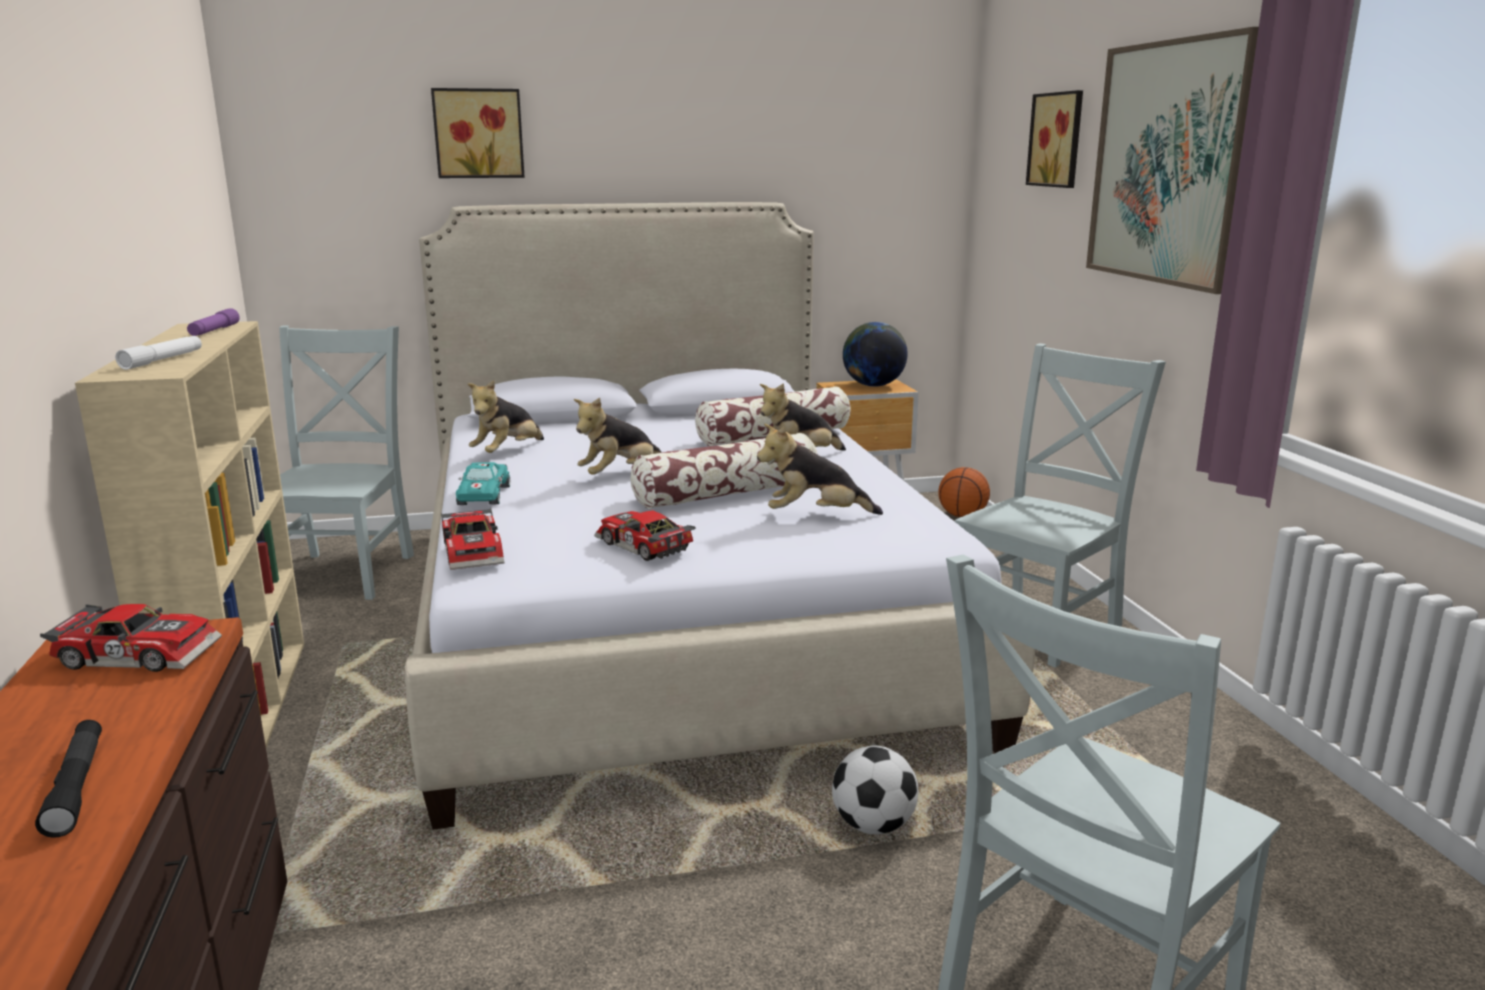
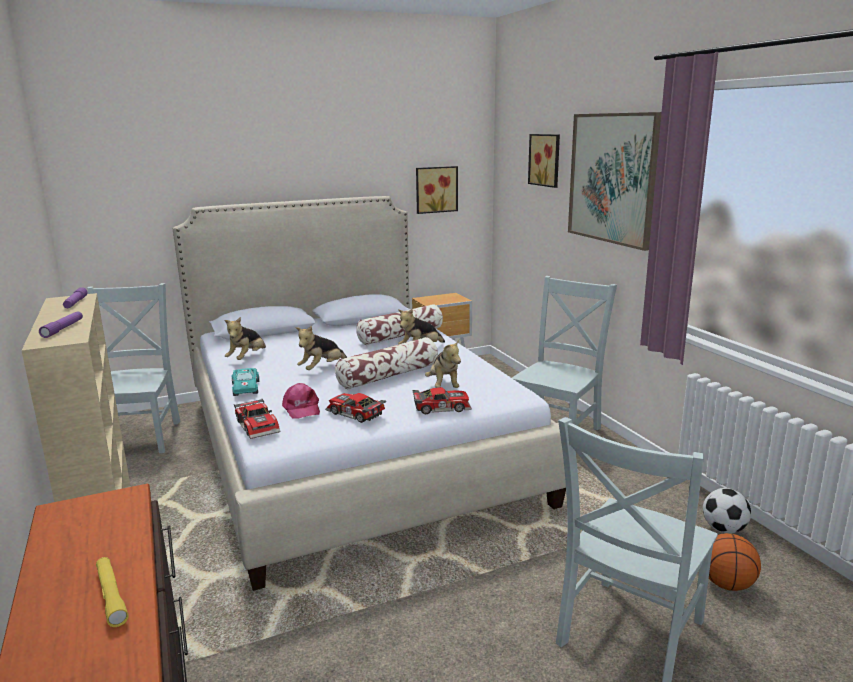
camera: 10 degrees left, 0 degrees up
black flashlight [35,720,102,838] -> yellow flashlight [96,557,129,627]
toy car [40,604,222,672] -> toy car moved to [412,387,472,414]
white flashlight [115,336,202,370] -> purple flashlight [39,311,83,338]
picture [431,88,525,178] -> picture moved to [416,166,458,214]
plush toy [757,424,883,515] -> plush toy turned 90 degrees counterclockwise [425,340,461,388]
football [832,745,918,835] -> football moved to [703,488,751,533]
globe [843,322,908,387] -> none
basketball [938,467,990,517] -> basketball moved to [709,533,761,591]
none -> pink cap [282,383,320,419]

